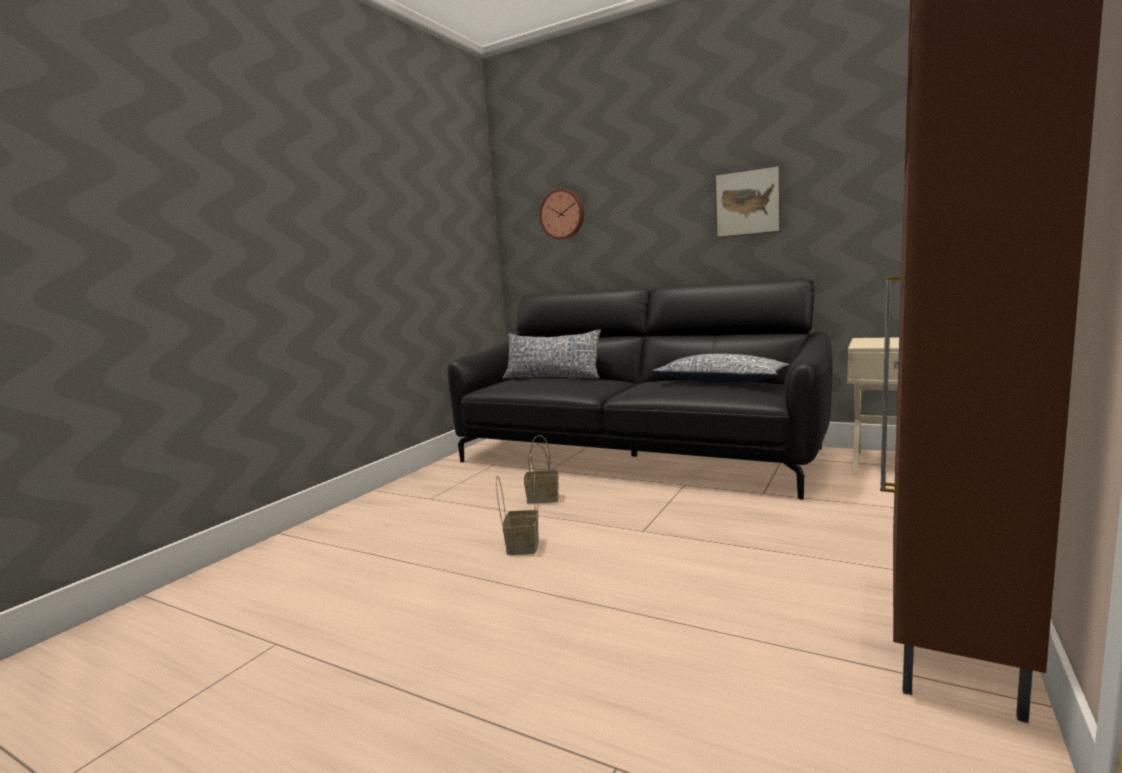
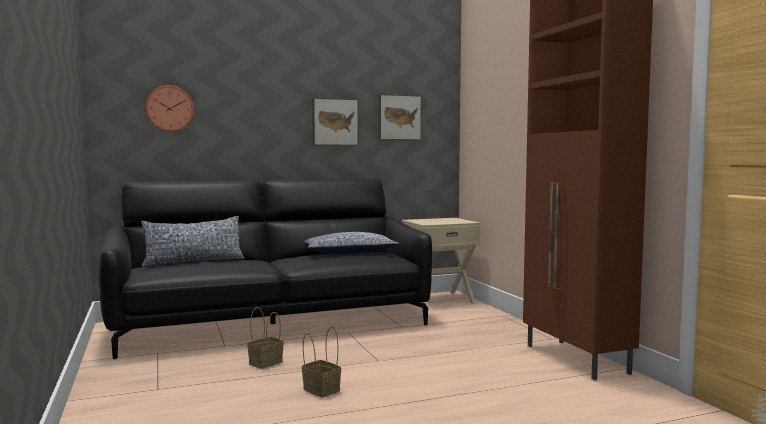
camera: 50 degrees left, 5 degrees down
none -> picture [378,94,422,140]

